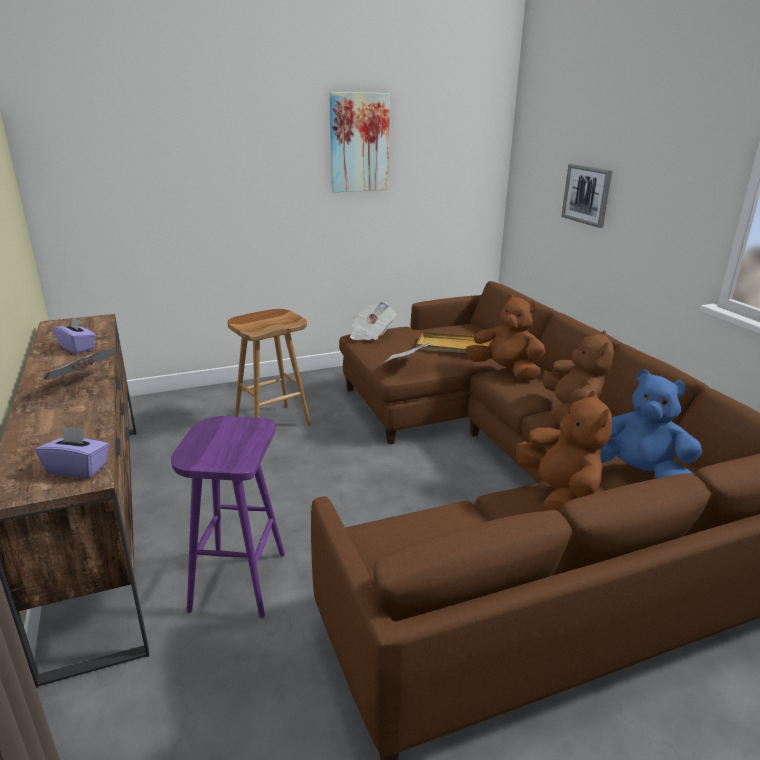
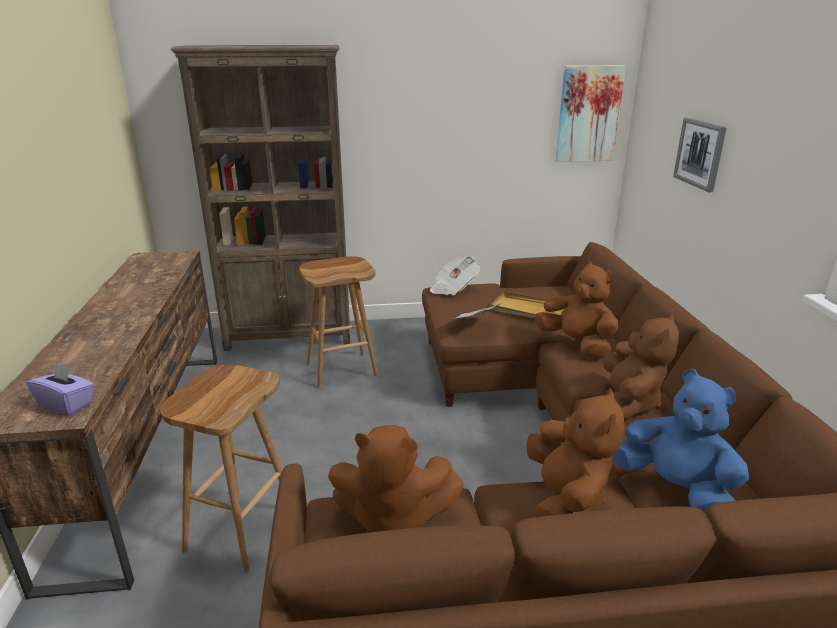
camera: 15 degrees right, 0 degrees up
newspaper [43,349,115,381] -> none
purple tissue box [53,317,96,354] -> none
purple stool [171,416,285,618] -> brown stool [160,365,282,573]
picture [329,92,390,192] -> picture moved to [555,65,626,162]
none -> brown bookcase [171,45,350,351]
none -> brown plush toy [328,425,464,532]

